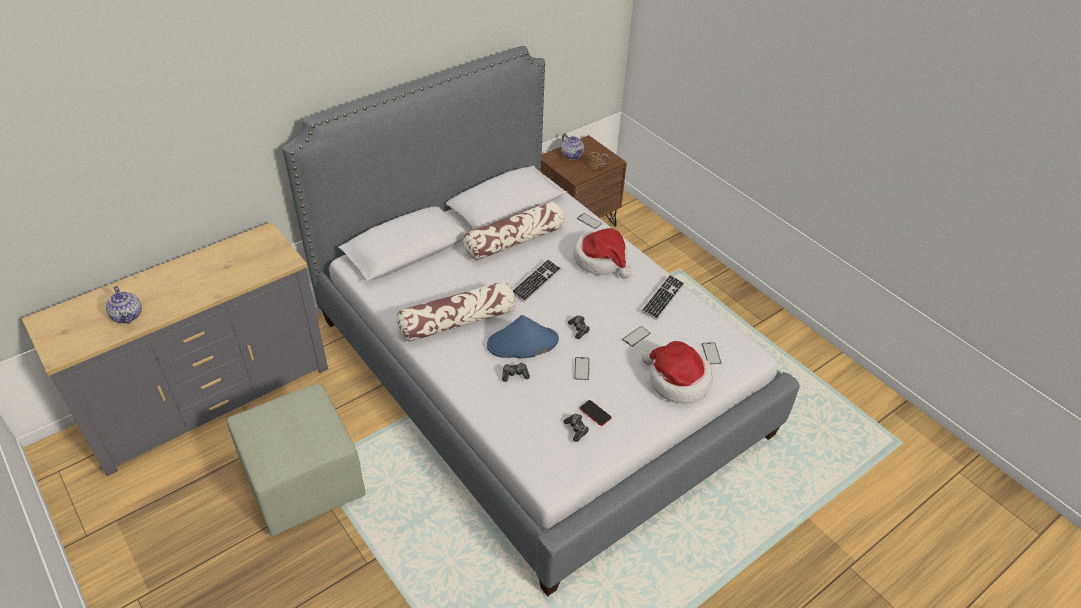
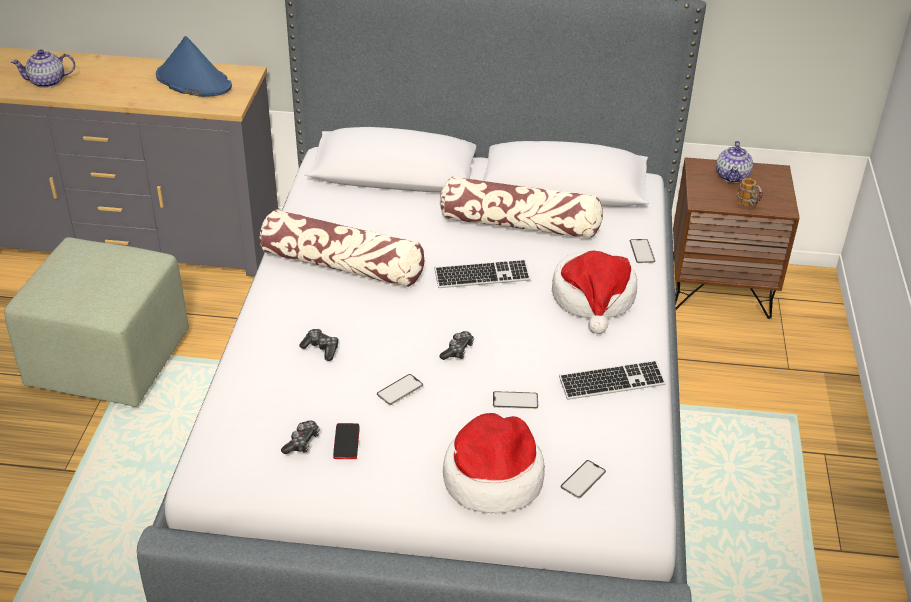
camera: 45 degrees right, 5 degrees down
teapot [106,286,142,324] -> teapot turned 60 degrees clockwise [11,49,75,88]
blue hat [487,315,559,359] -> blue hat moved to [156,36,232,97]

